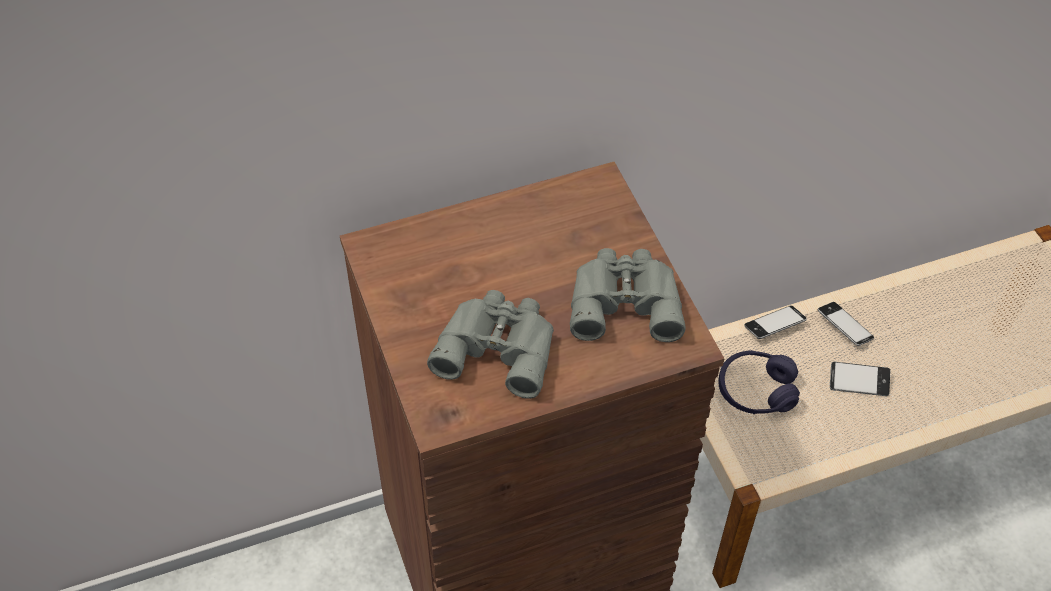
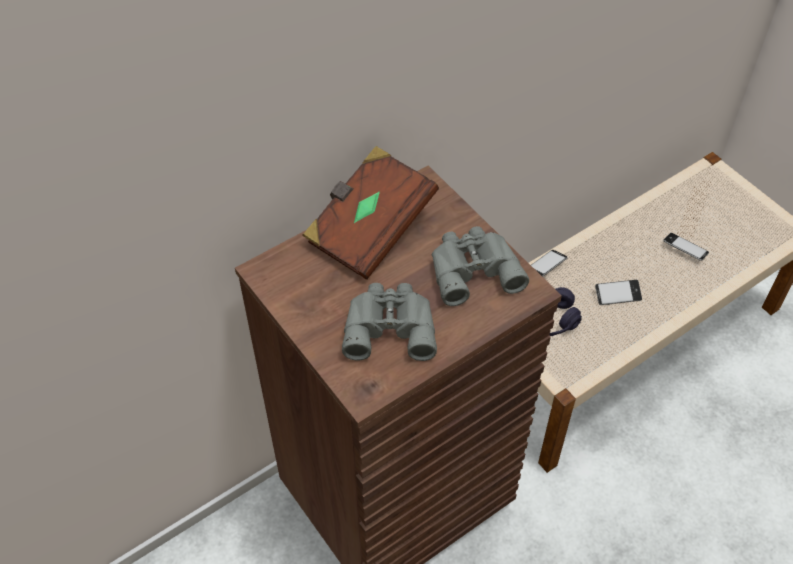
camera: 15 degrees left, 0 degrees up
phone [818,302,874,346] -> phone moved to [663,233,709,261]
none -> brown book [302,146,439,280]

